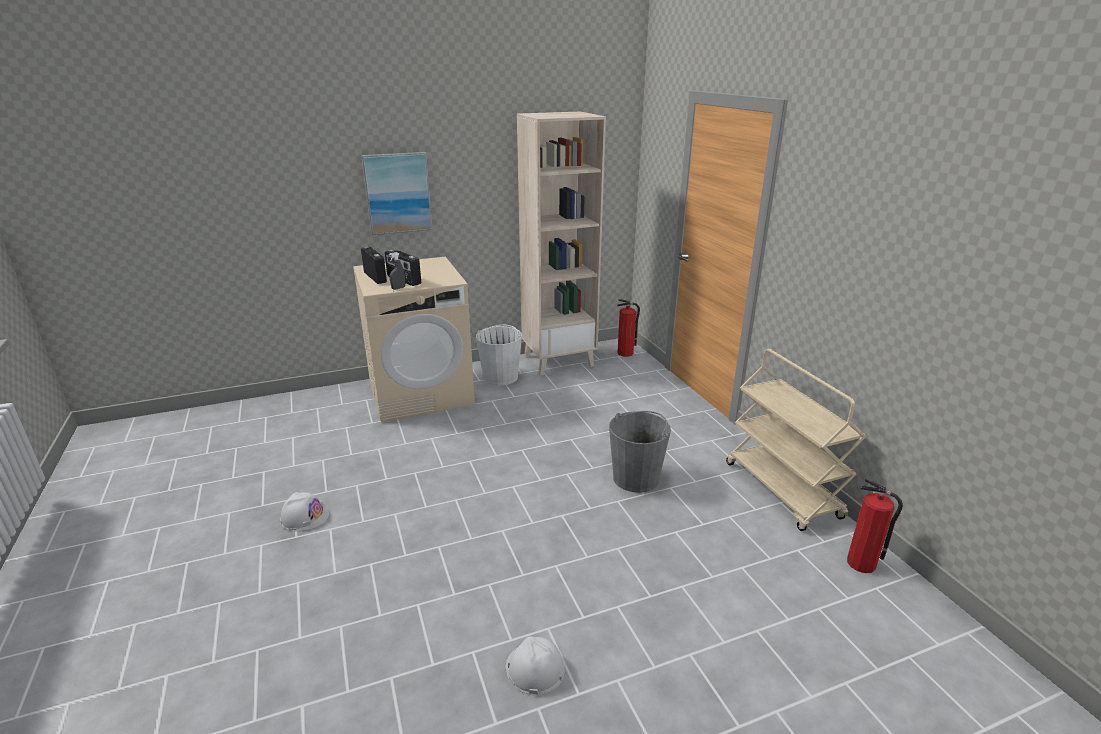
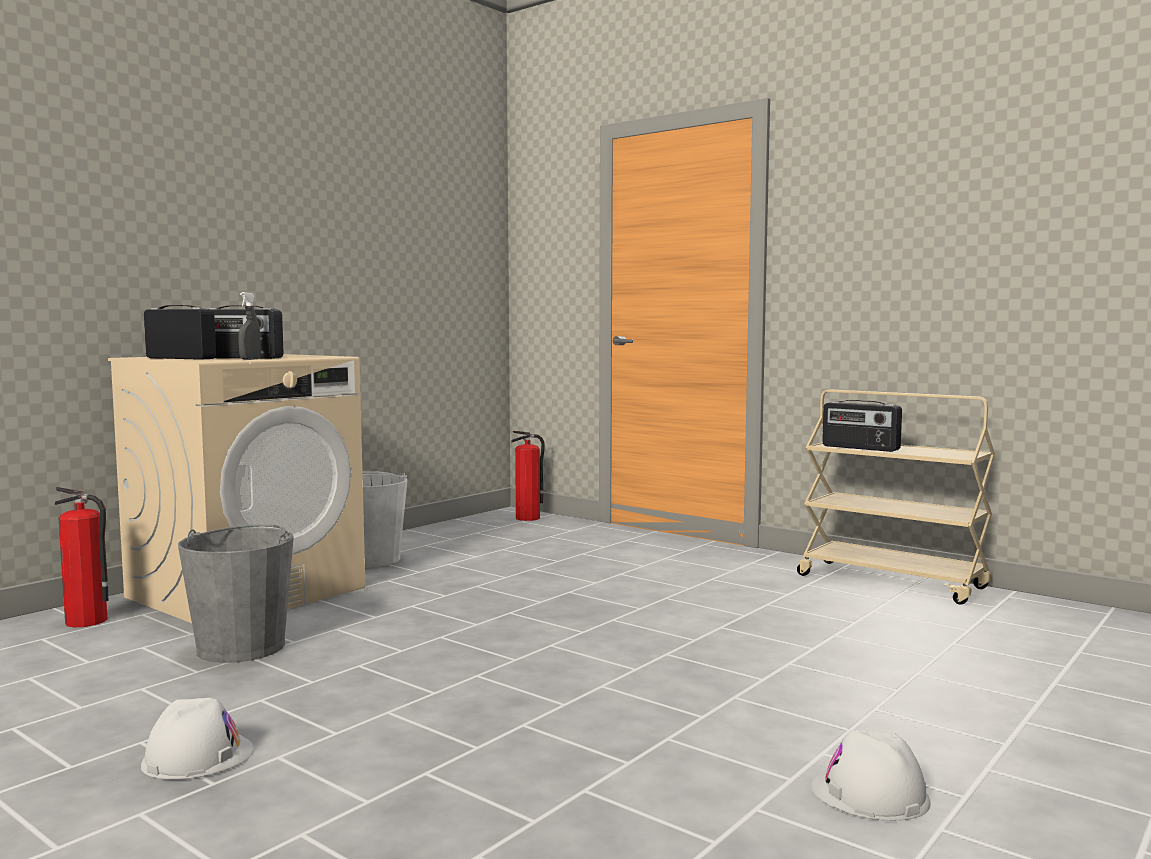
camera: 30 degrees left, 20 degrees down
picture [361,152,433,235] -> none
beige bookcase [517,112,606,376] -> none
grey bucket [609,411,671,493] -> grey bucket moved to [178,524,294,663]
fire extinguisher [847,478,903,573] -> fire extinguisher moved to [55,487,108,627]
none -> radio [822,400,902,452]

